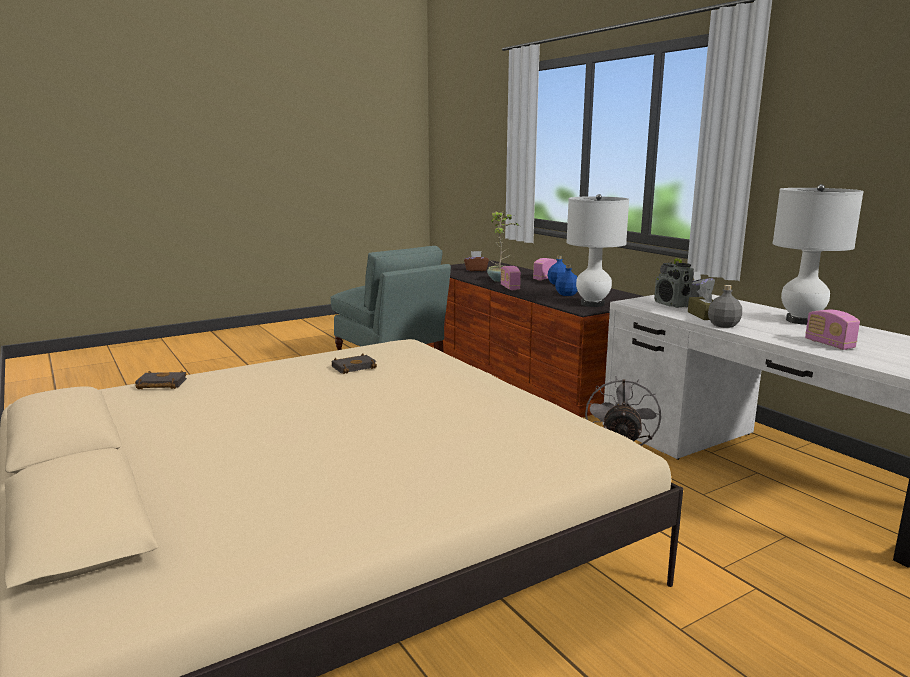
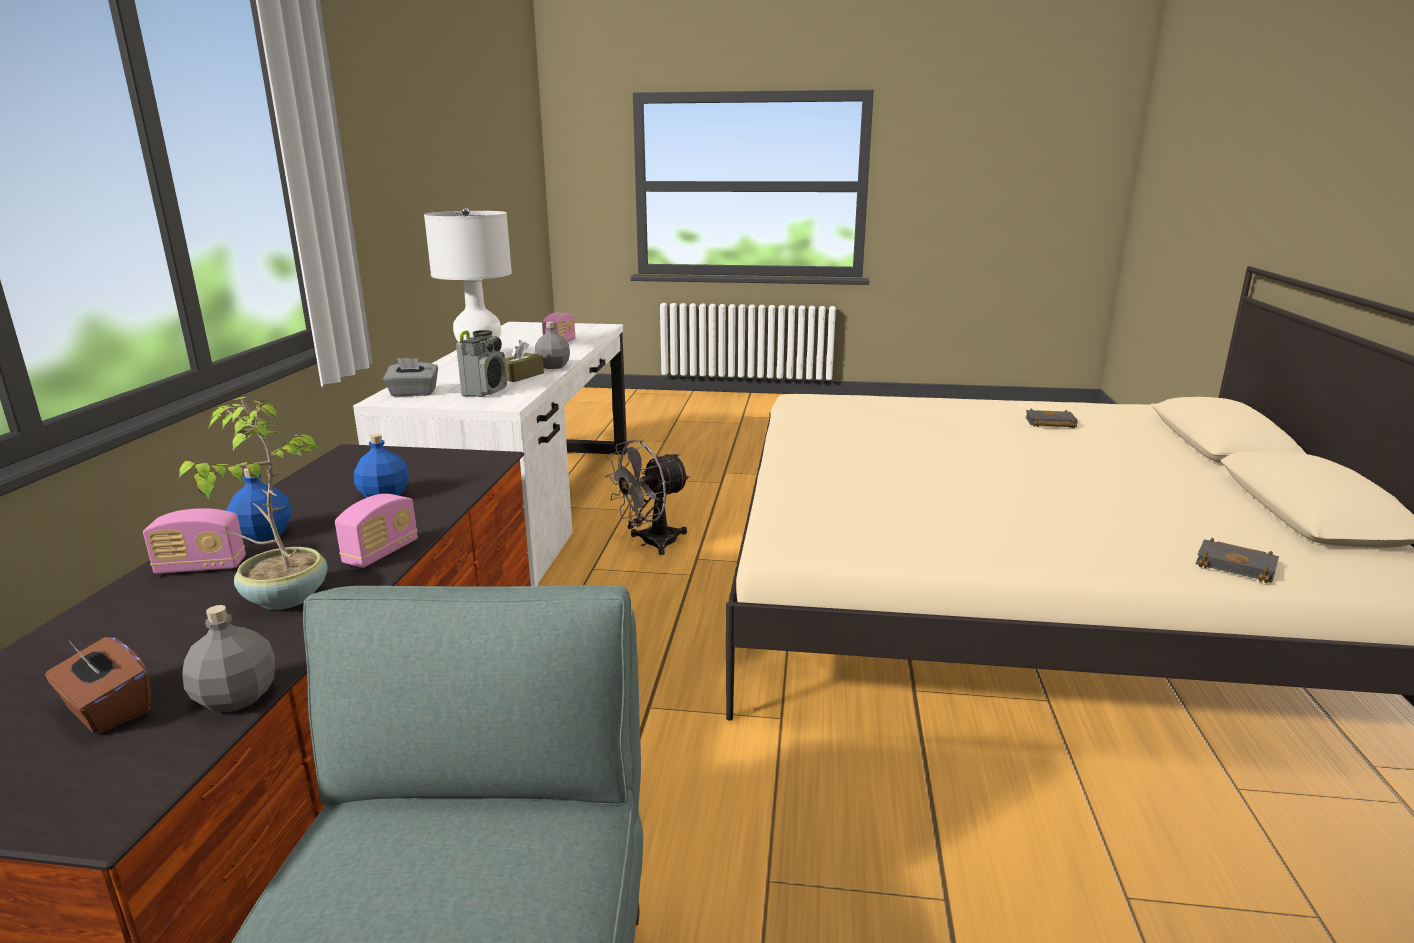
camera: 140 degrees left, 5 degrees up
black book [332,354,377,374] -> black book moved to [1025,408,1078,428]
white table lamp [566,194,629,307] -> none
none -> grey bottle [182,605,275,712]

